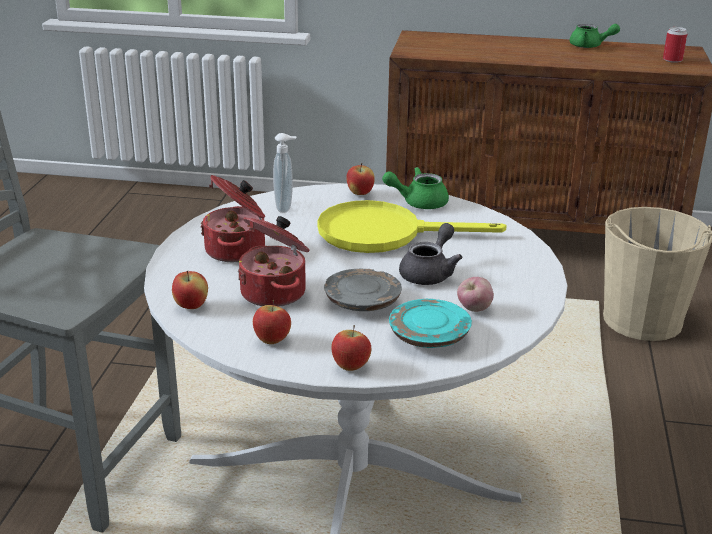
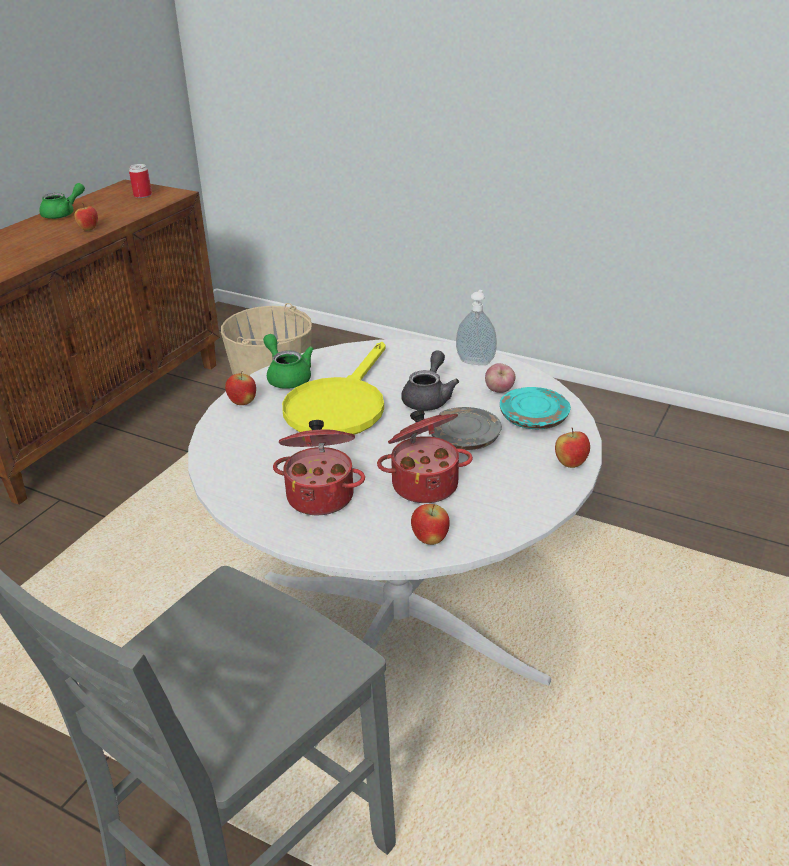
camera: 70 degrees left, 5 degrees up
apple [253,300,291,344] -> apple moved to [74,203,98,231]
soap dispenser [273,133,296,213] -> soap dispenser moved to [456,290,497,365]
green teapot [382,167,449,209] -> green teapot turned 135 degrees clockwise [263,334,314,389]
grey teapot [399,223,463,285] -> grey teapot turned 60 degrees clockwise [401,350,459,411]

